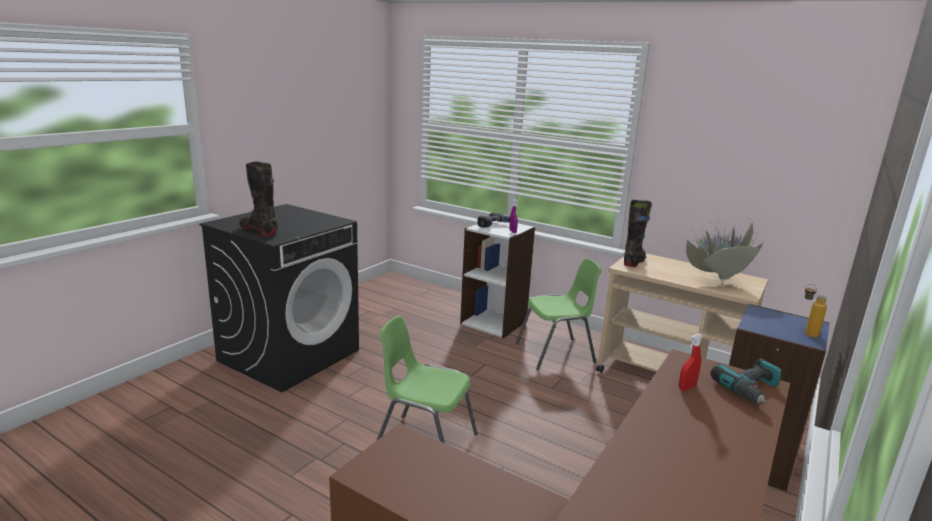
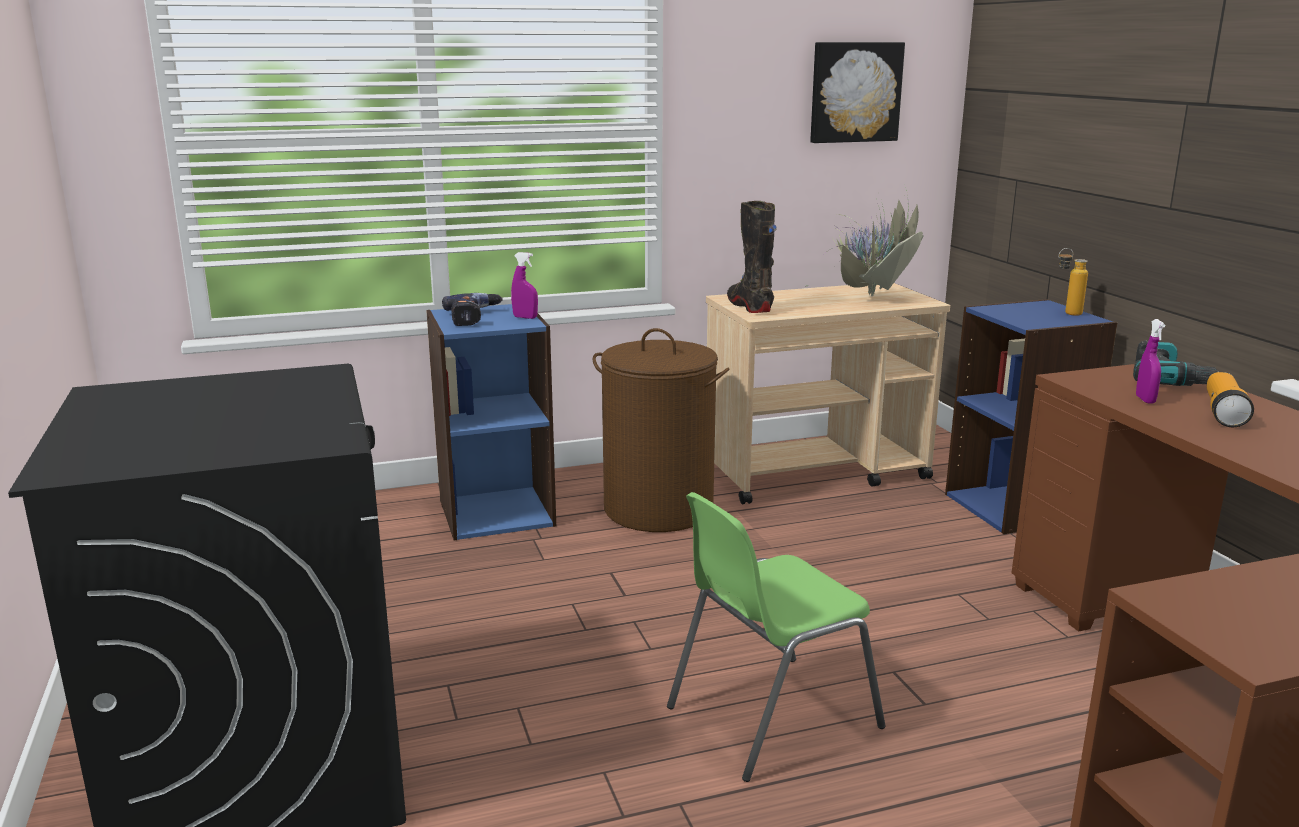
camera: 50 degrees left, 0 degrees up
black boot [239,162,278,236] -> none
white bookcase [460,221,535,338] -> blue bookcase [426,304,556,540]
green chair [516,258,602,370] -> brown laundry basket [593,328,729,532]
red spray bottle [679,333,703,391] -> purple spray bottle [1136,319,1165,404]
none -> picture [810,42,905,143]
none -> flashlight [1207,372,1254,427]

